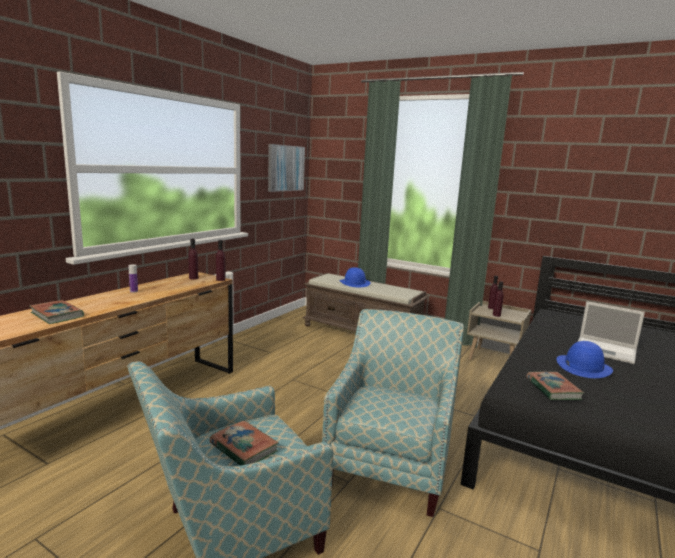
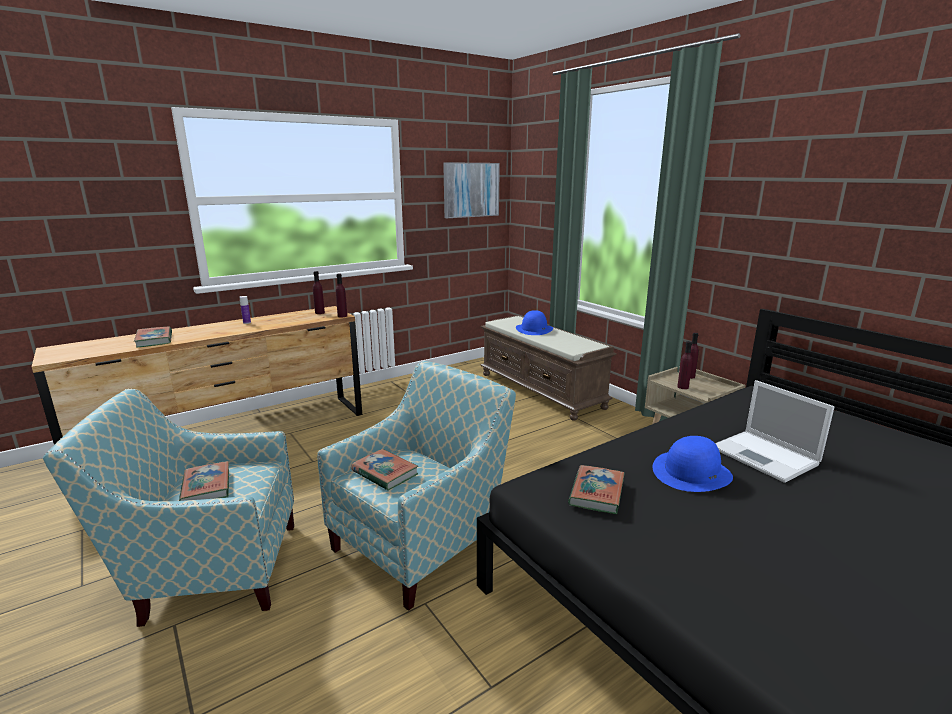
camera: 25 degrees right, 5 degrees up
none -> book [351,449,418,490]

